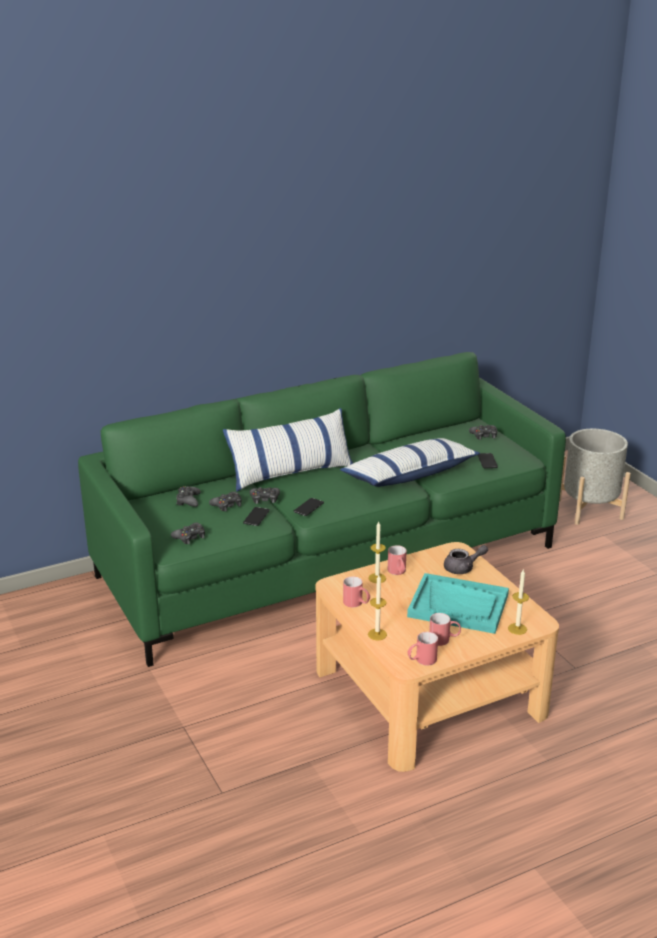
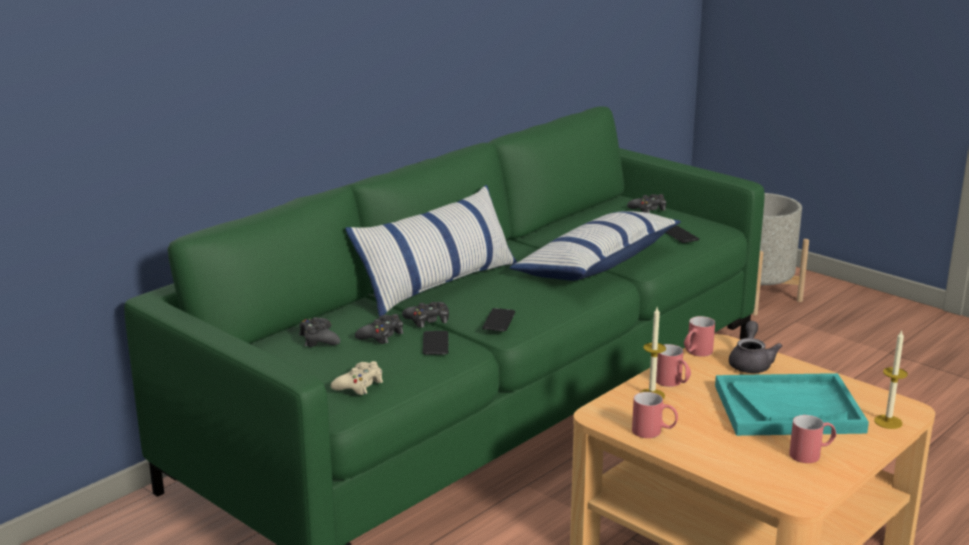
camera: 20 degrees left, 5 degrees down
black game controller [171,523,205,544] -> beige game controller [331,361,383,395]
candle [368,575,387,641] -> none
red mug [407,632,438,665] -> red mug moved to [684,316,715,357]
grey teapot [444,545,488,574] -> grey teapot turned 45 degrees counterclockwise [729,321,782,373]

